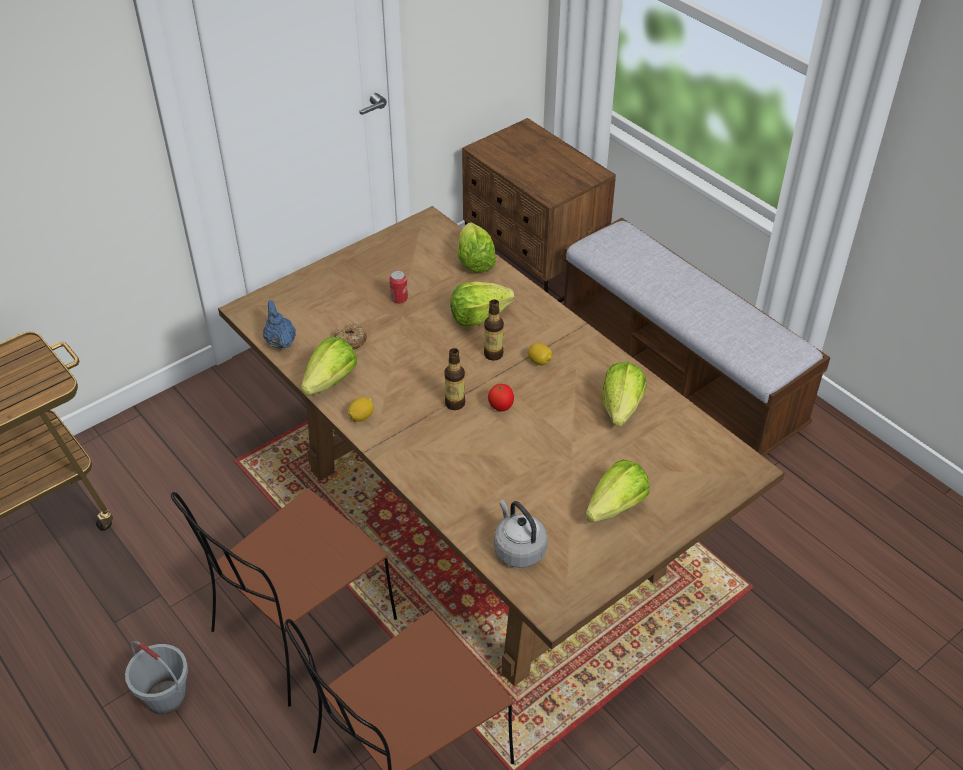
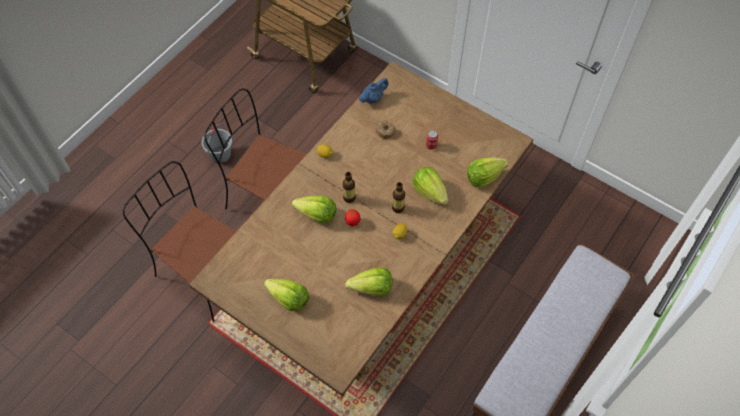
camera: 75 degrees right, 15 degrees up
lettuce [301,337,357,396] -> lettuce moved to [292,196,336,223]
brown nightstand [462,118,616,303] -> none
grey kettle [494,500,547,568] -> none

